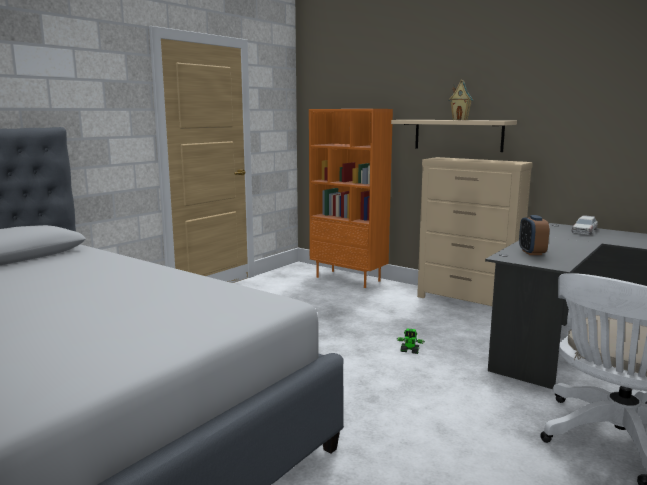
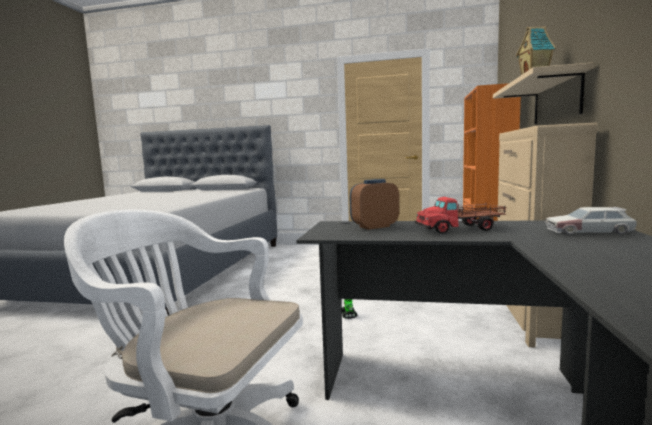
camera: 65 degrees right, 5 degrees down
none -> toy truck [415,197,506,234]

